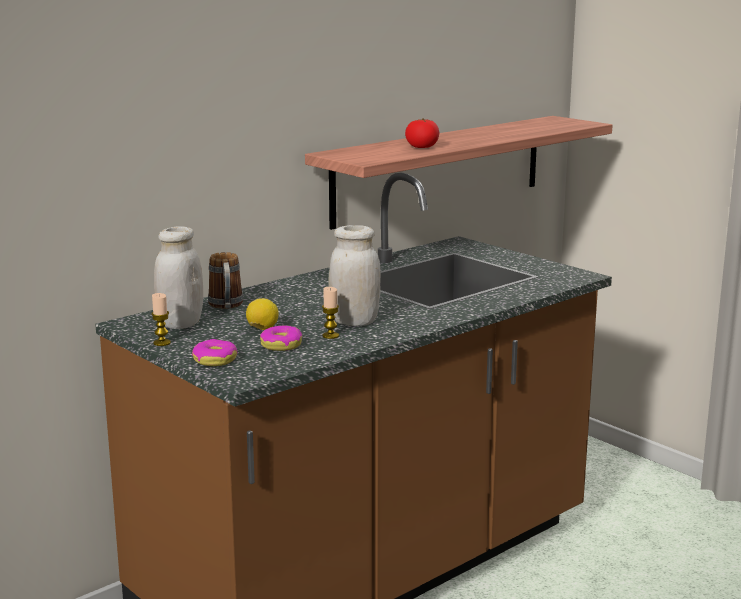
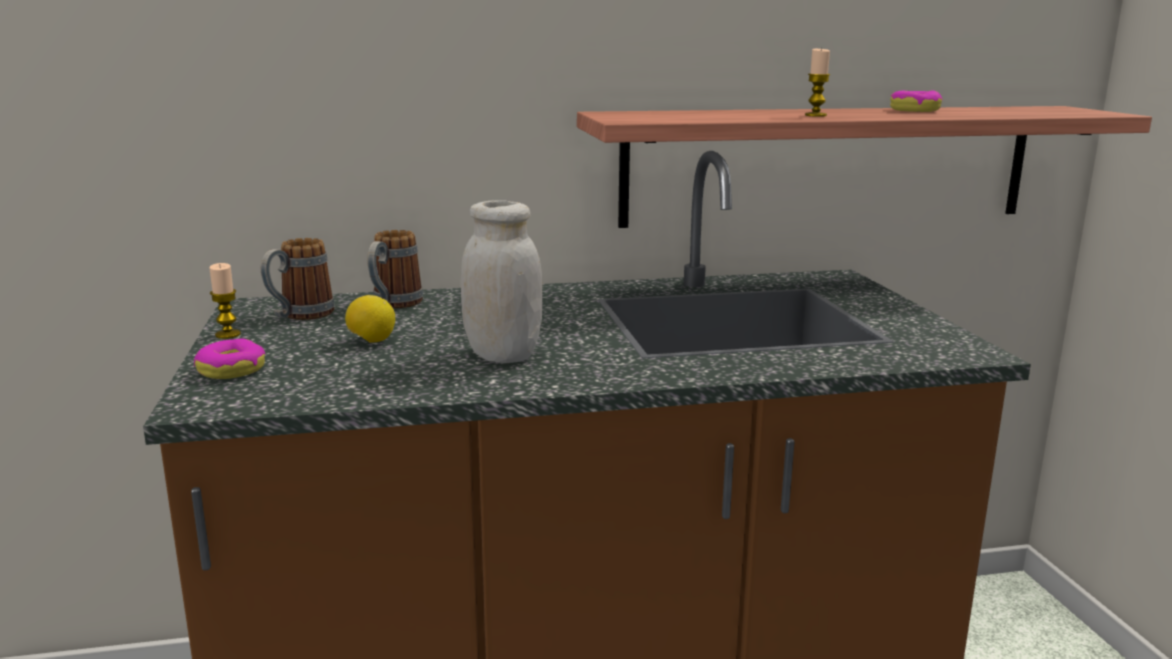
camera: 30 degrees right, 0 degrees up
white jar [154,226,203,329] -> mug [261,238,335,320]
donut [260,326,302,351] -> donut moved to [890,91,942,112]
candle [322,287,339,339] -> candle moved to [805,48,830,117]
tomato [405,118,439,148] -> none

